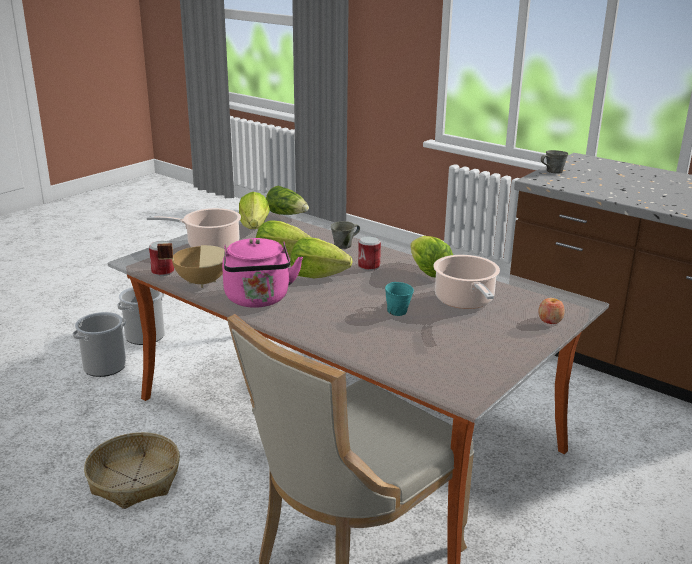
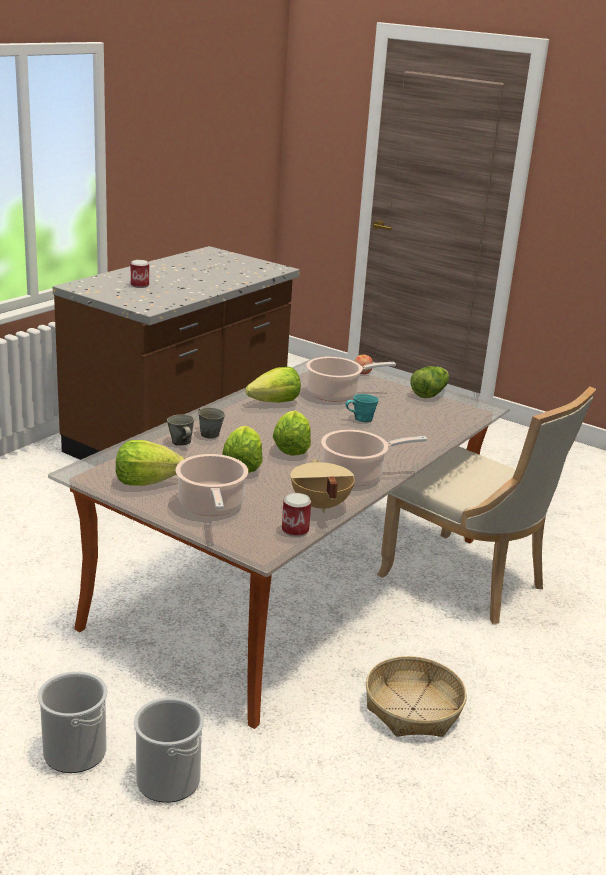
camera: 95 degrees left, 0 degrees up
pink kettle [222,238,303,307] -> cooking pot [321,430,427,486]
lettuce [266,186,309,215] -> lettuce moved to [410,366,449,398]
can [358,236,381,271] -> can moved to [131,260,149,288]
grey mug [541,150,568,174] -> grey mug moved to [167,415,194,446]

